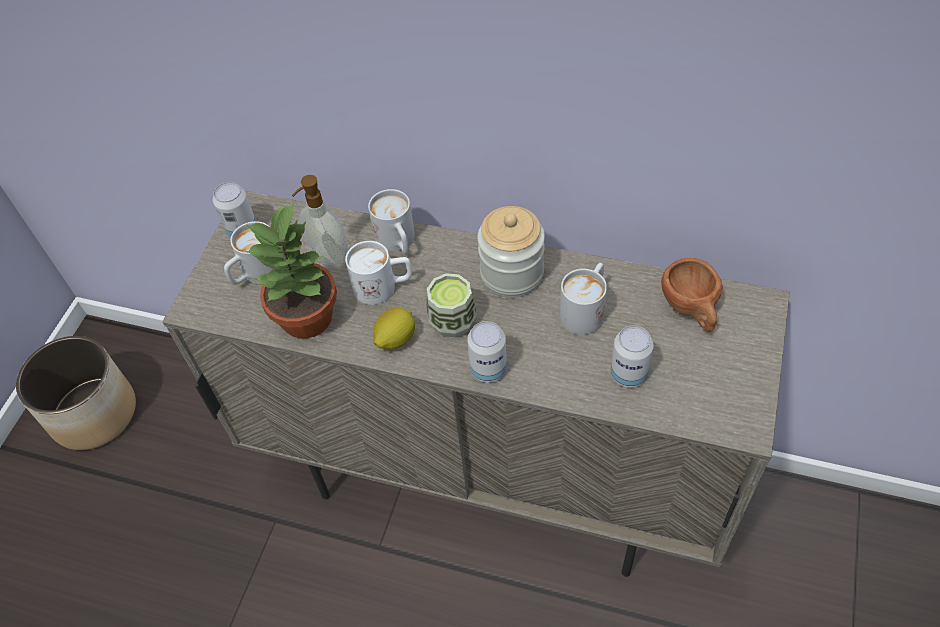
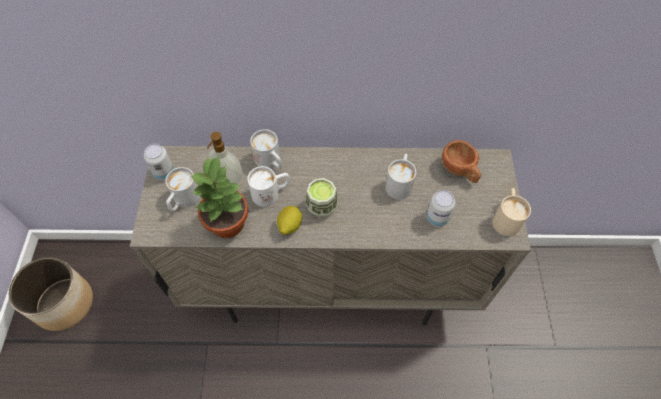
camera: 20 degrees left, 5 degrees up
can [467,321,507,383] -> none
jar [477,206,545,298] -> none
none -> beige mug [492,188,531,236]

